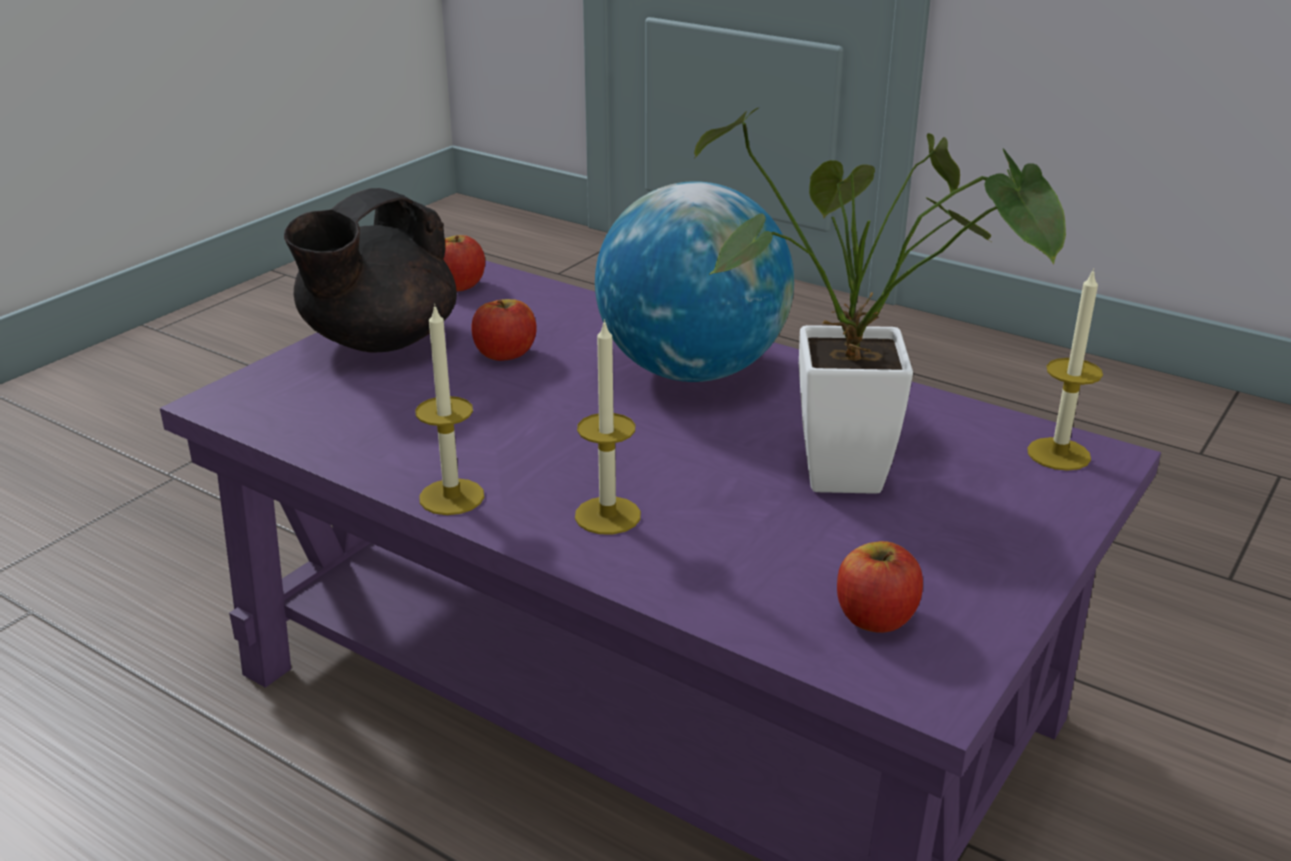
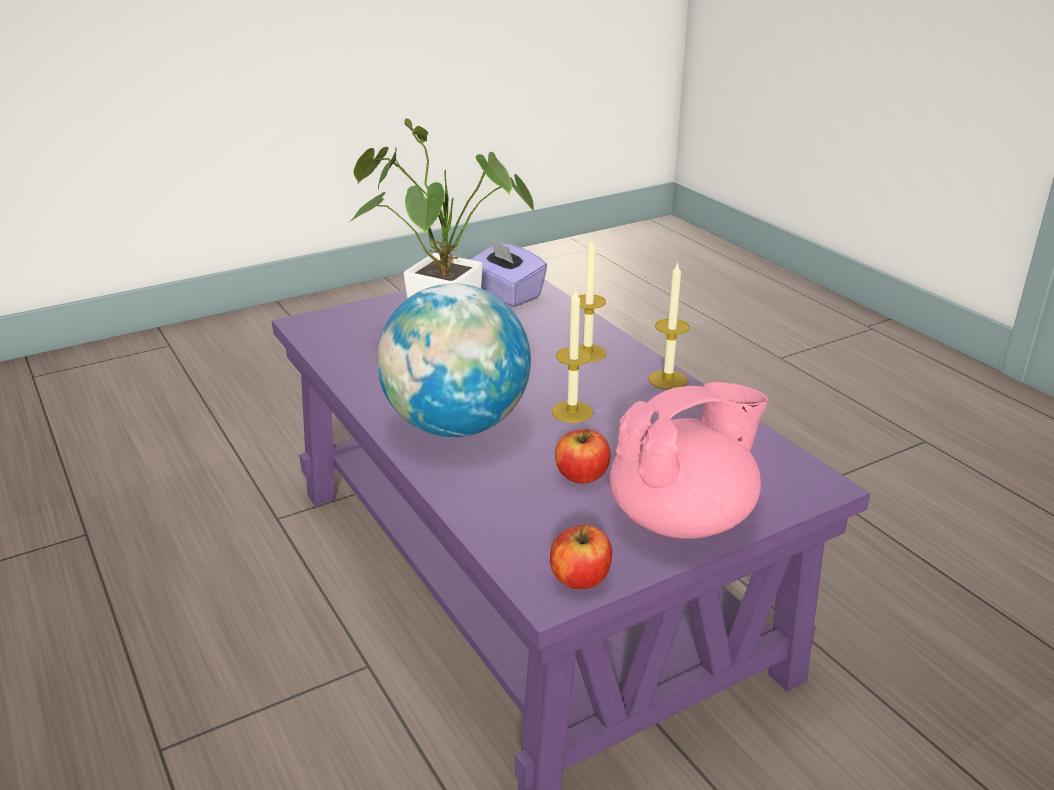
camera: 155 degrees left, 0 degrees up
black teapot [284,188,457,353] -> pink teapot [609,382,768,539]
apple [837,541,923,633] -> purple tissue box [470,238,547,308]
candle [1027,268,1103,471] -> candle moved to [552,288,593,423]

